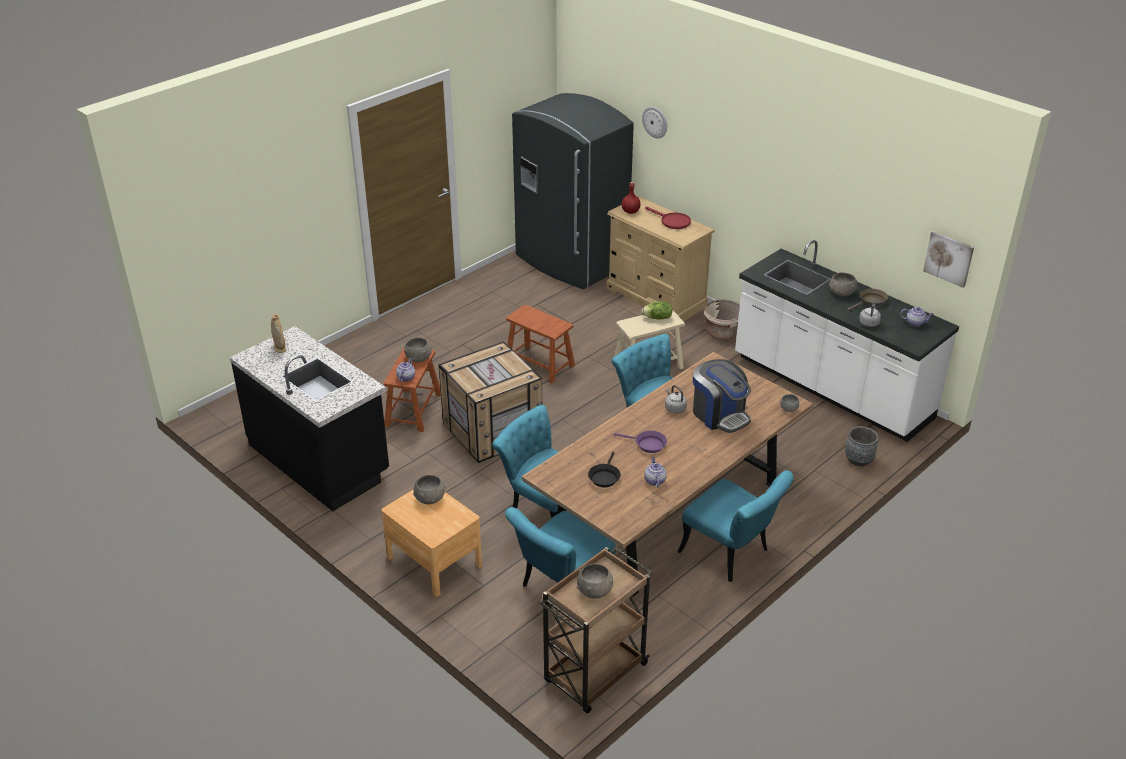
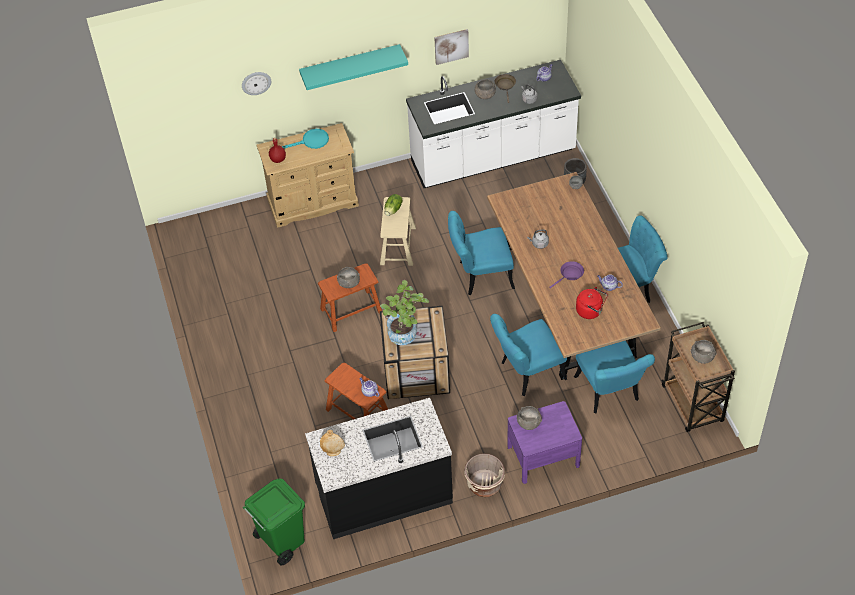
camera: 60 degrees left, 15 degrees up
brown nightstand [381,489,482,597] -> purple nightstand [507,401,582,484]
grey bowl [404,338,432,362] -> grey bowl moved to [337,267,360,288]
grey fridge [512,93,634,289] -> none
black frying pan [588,452,621,488] -> red kettle [576,287,608,319]
red frying pan [645,207,691,229] -> turquoise frying pan [282,129,329,149]
coffee machine [693,359,751,433] -> none
beige planter [704,300,740,340] -> beige planter moved to [464,454,505,497]
picture [923,231,974,288] -> picture moved to [434,29,469,65]
none -> green trash can [243,479,305,566]
none -> turquoise shelf [299,44,408,90]
none -> potted plant [380,280,429,345]

